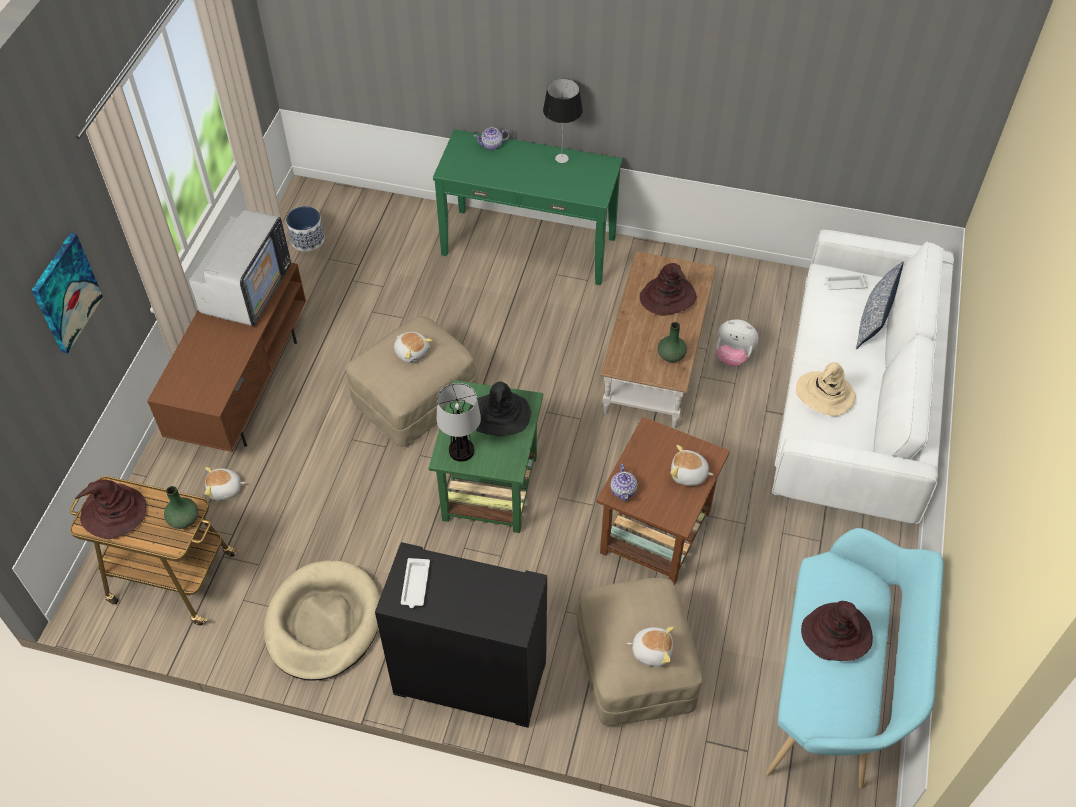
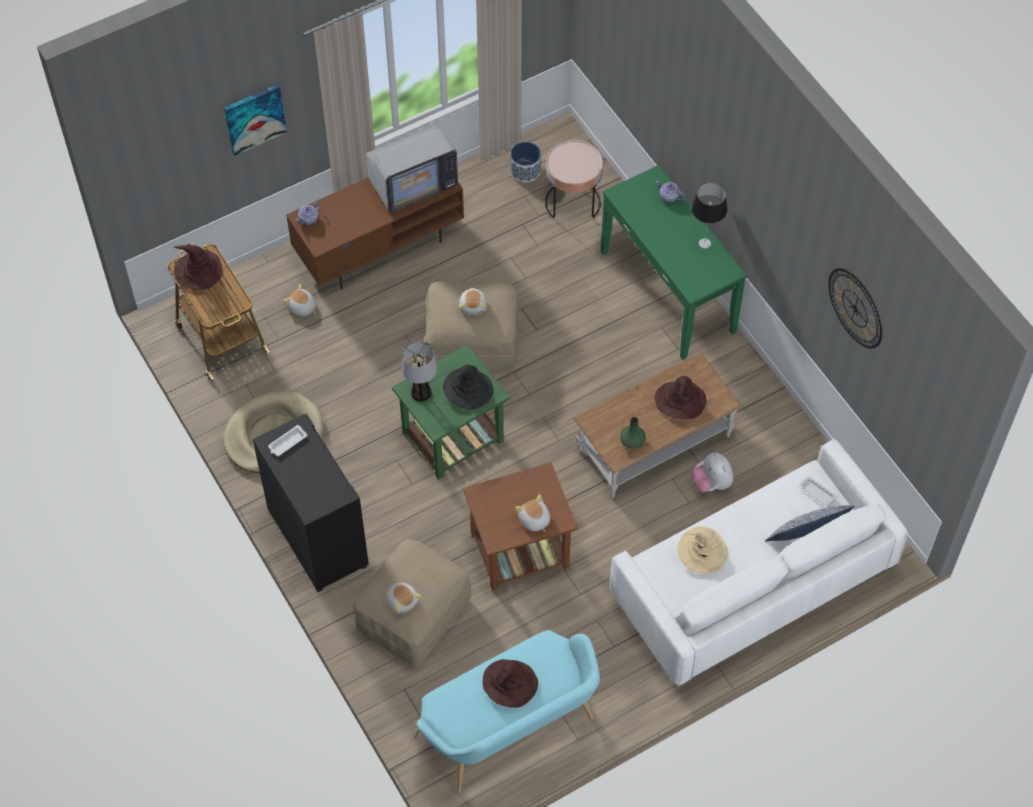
camera: 45 degrees right, 5 degrees up
green vase [164,486,198,529] -> none
teapot [610,464,637,501] -> teapot moved to [295,202,320,225]
none -> pink side table [545,140,603,218]
none -> wall clock [828,268,882,349]

